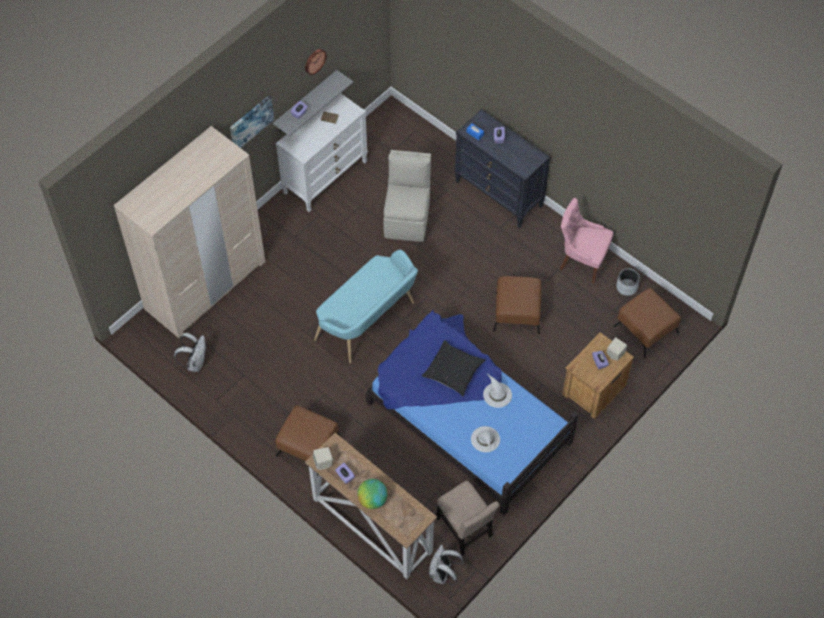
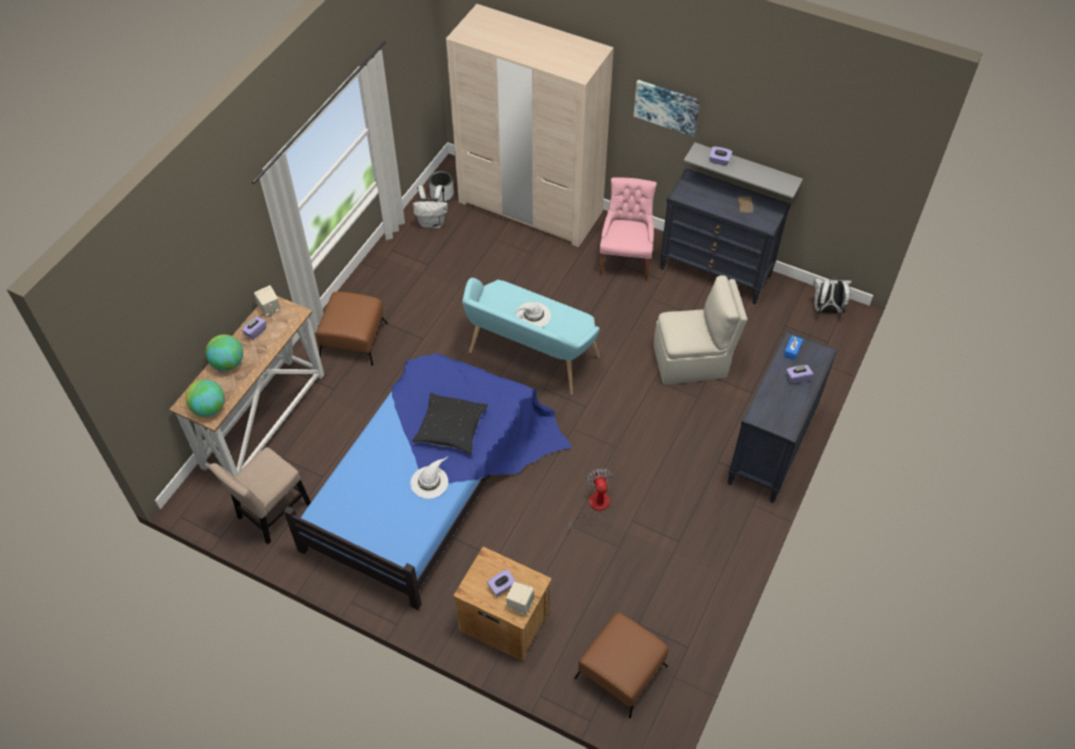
camera: 75 degrees right, 5 degrees down
white dresser [276,93,368,212] -> black dresser [660,168,791,304]
wall clock [305,49,327,75] -> none
white backpack [429,544,464,585] -> white backpack moved to [813,278,852,313]
white hat [471,426,500,452] -> white hat moved to [512,302,551,327]
brown ottoman [493,276,541,334] -> fan [567,469,612,529]
pink chair [560,198,613,283] -> pink chair moved to [600,178,657,281]
grey planter [616,268,640,296] -> grey planter moved to [429,171,454,202]
none -> globe [186,379,225,417]

